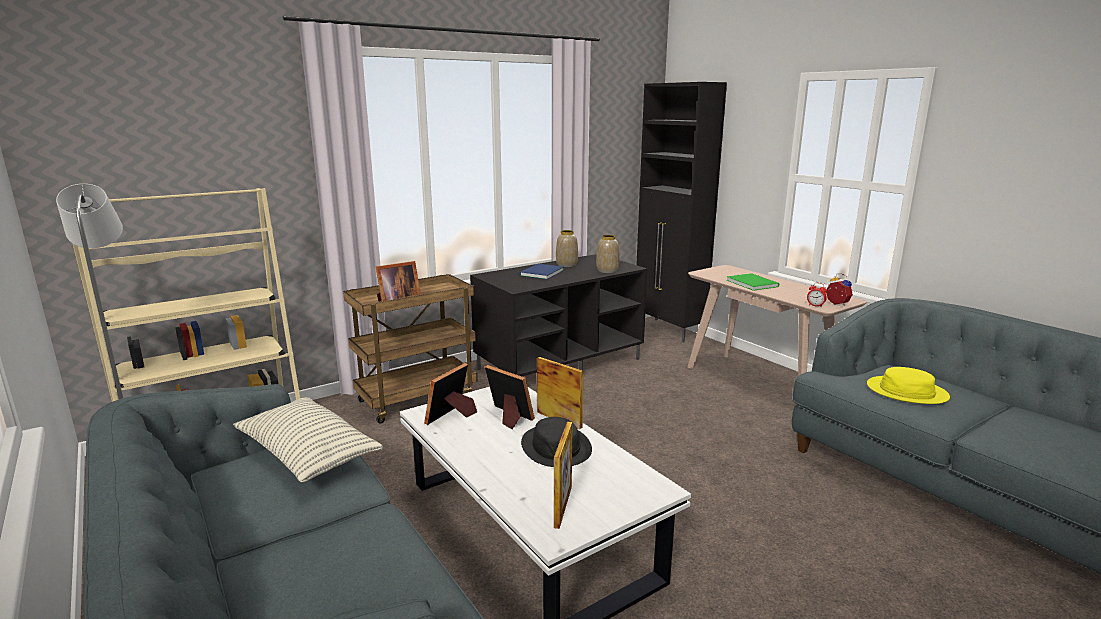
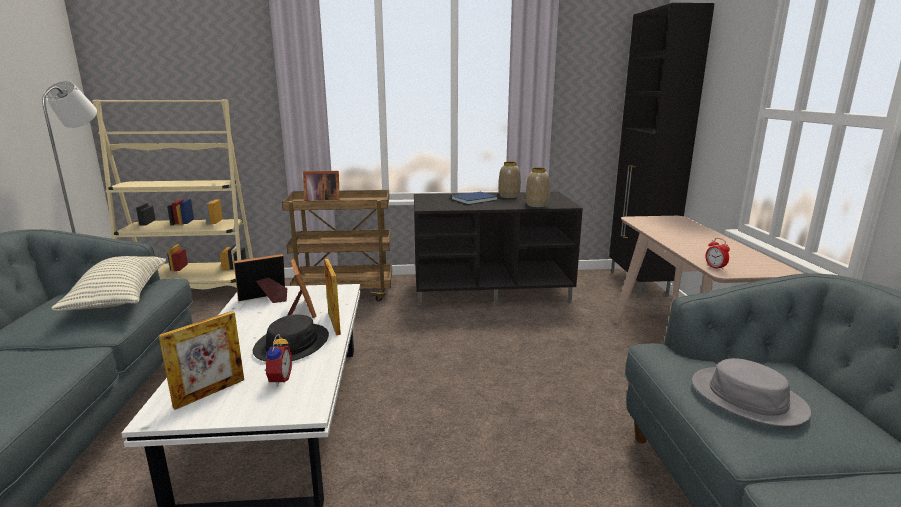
camera: 30 degrees right, 0 degrees up
green book [727,273,779,291] -> none
alarm clock [826,273,853,306] -> alarm clock moved to [265,334,292,387]
yellow hat [867,367,950,404] -> grey hat [692,358,811,426]

